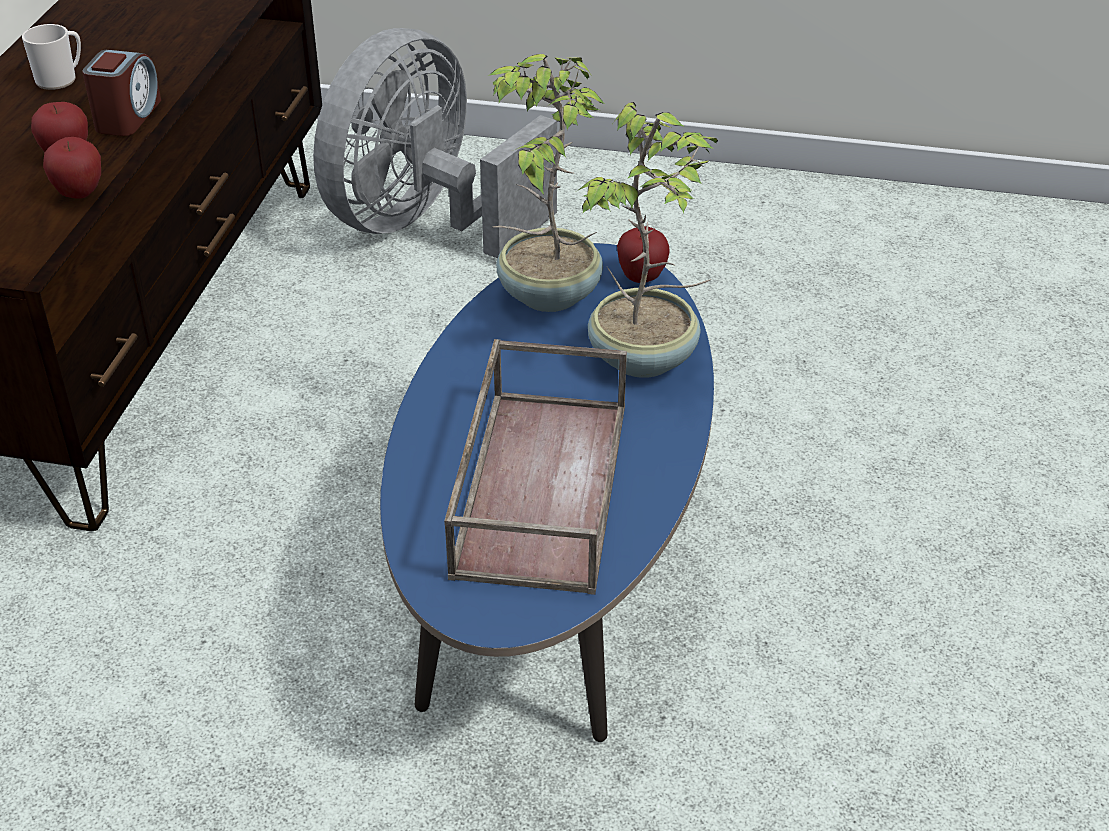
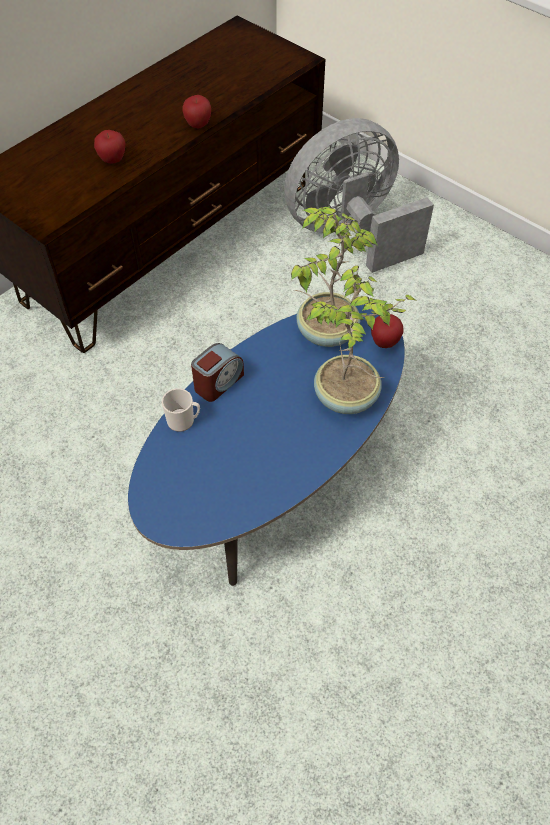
camera: 30 degrees right, 15 degrees up
mug [22,24,81,90] -> mug moved to [162,388,200,432]
apple [43,137,101,199] -> apple moved to [182,95,211,128]
alarm clock [82,50,161,136] -> alarm clock moved to [191,343,244,402]
brown tray [444,339,627,595] -> none

